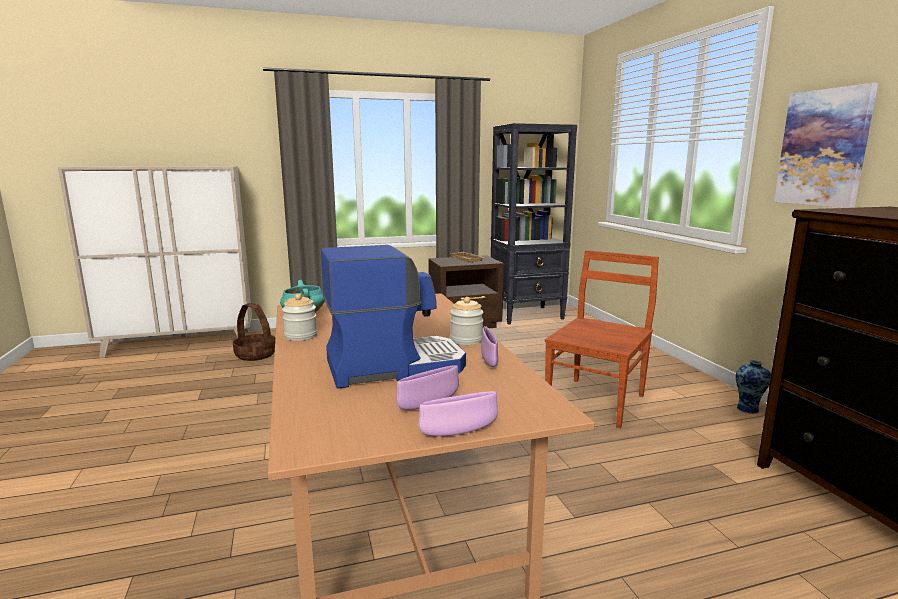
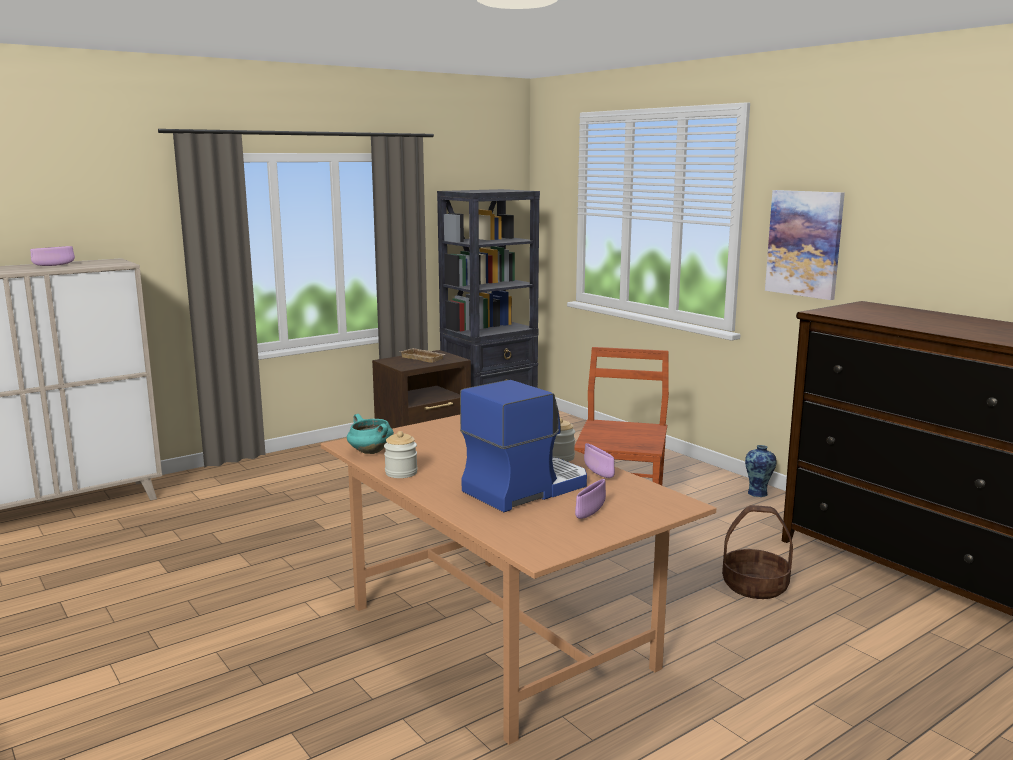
camera: 20 degrees left, 0 degrees up
basket [233,303,275,361] -> basket moved to [722,505,793,599]
purple bowl [419,391,498,436] -> purple bowl moved to [30,246,75,266]

